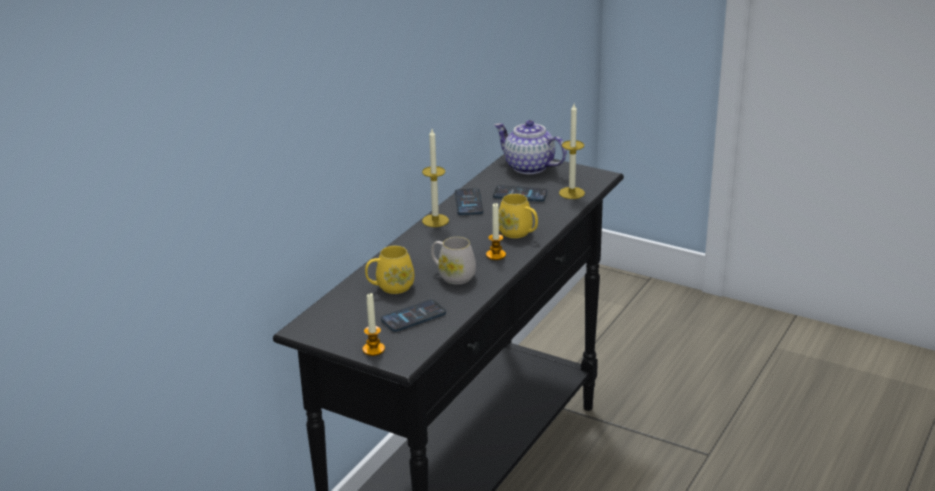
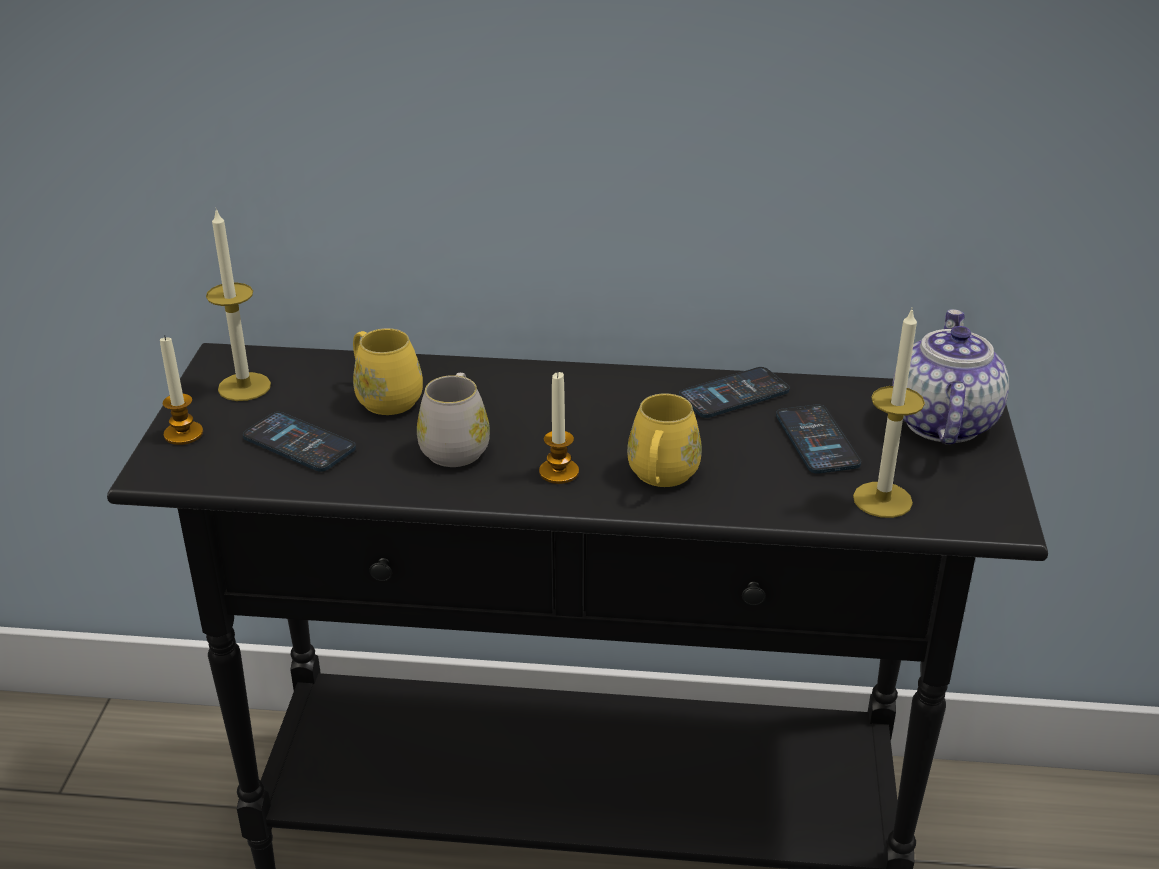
camera: 65 degrees right, 5 degrees up
candle [422,129,449,227] -> candle moved to [206,209,271,401]

